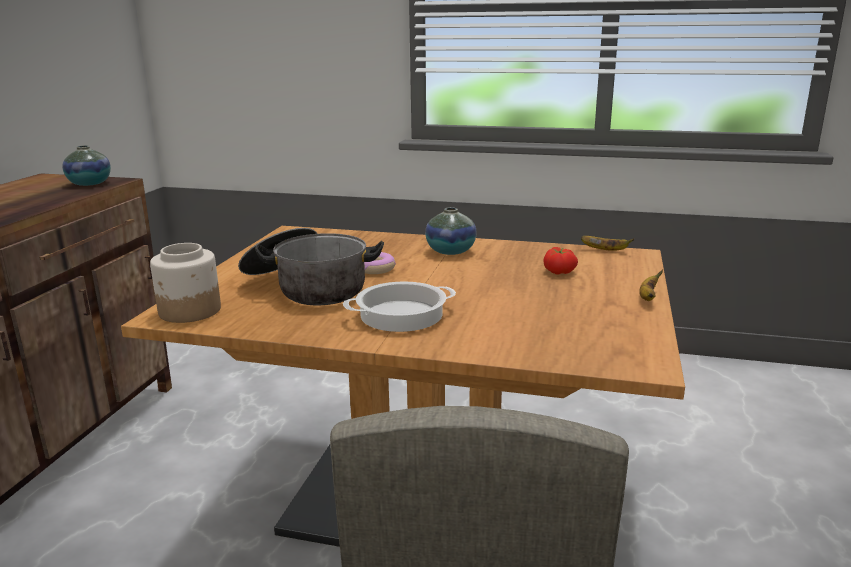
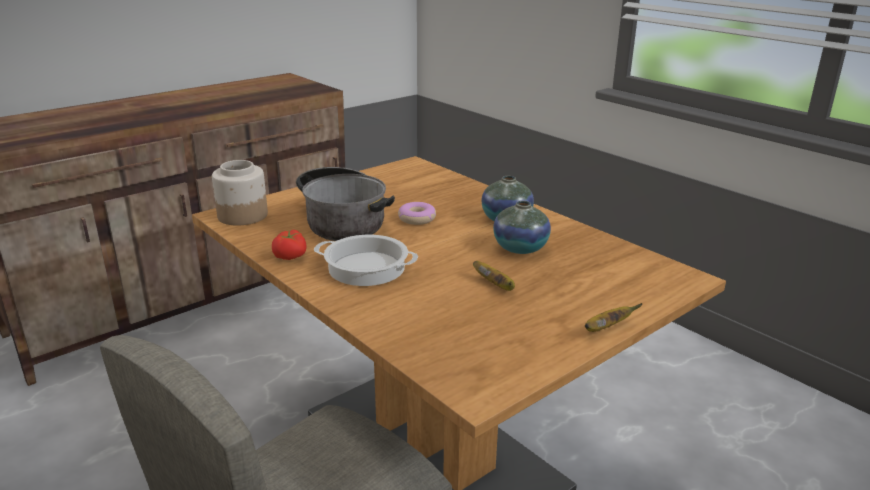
camera: 35 degrees right, 5 degrees up
vase [62,146,111,186] -> vase moved to [493,201,551,254]
tomato [543,247,578,275] -> tomato moved to [272,230,307,260]
banana [581,236,634,251] -> banana moved to [473,261,515,291]

